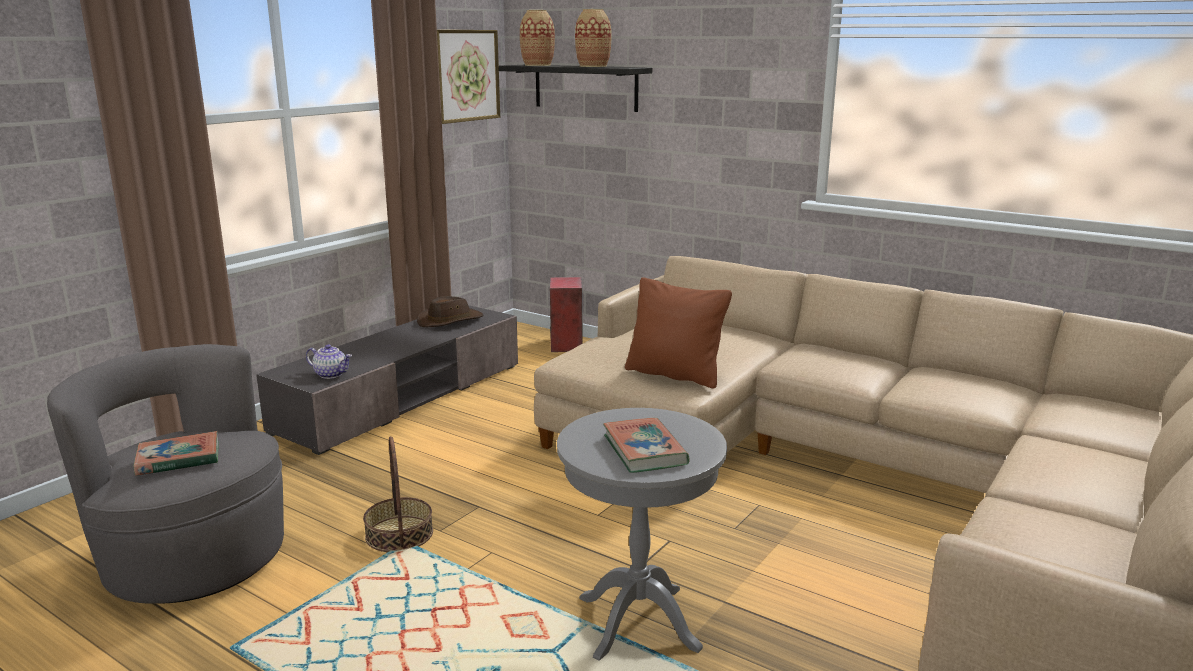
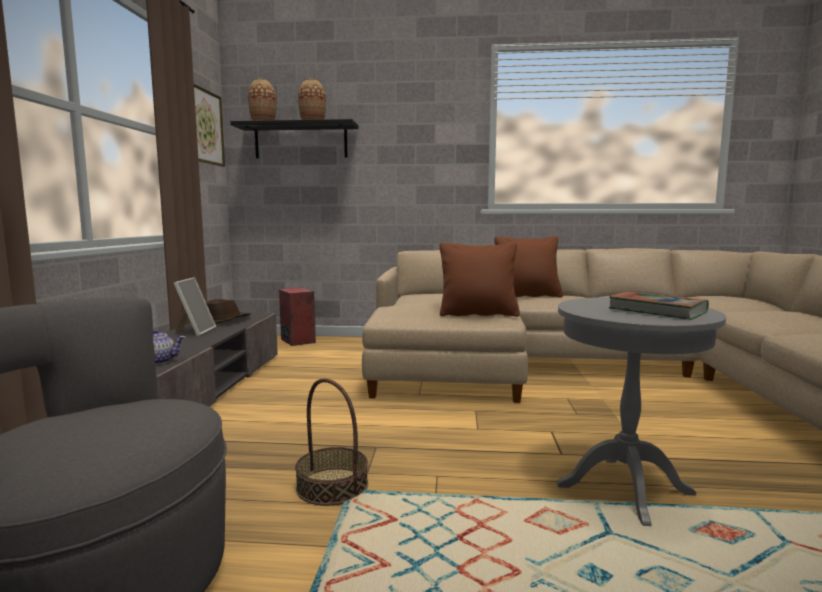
camera: 30 degrees left, 10 degrees down
book [134,431,219,476] -> none
none -> picture frame [173,277,216,336]
none -> brown pillow [494,236,563,297]

